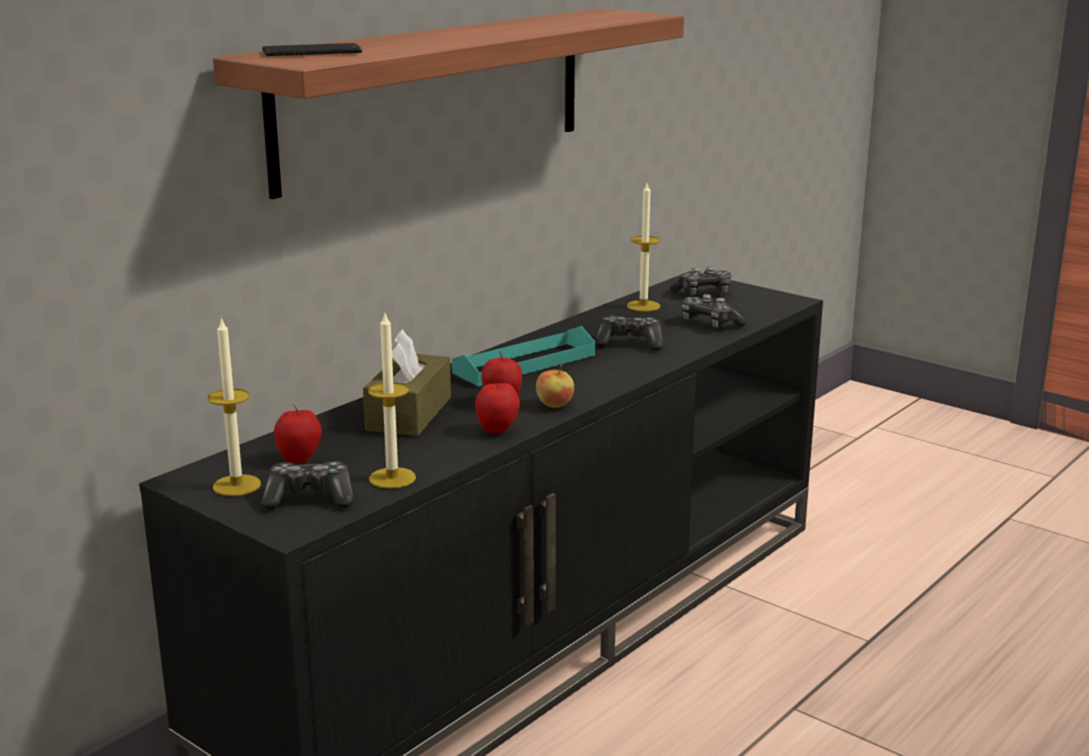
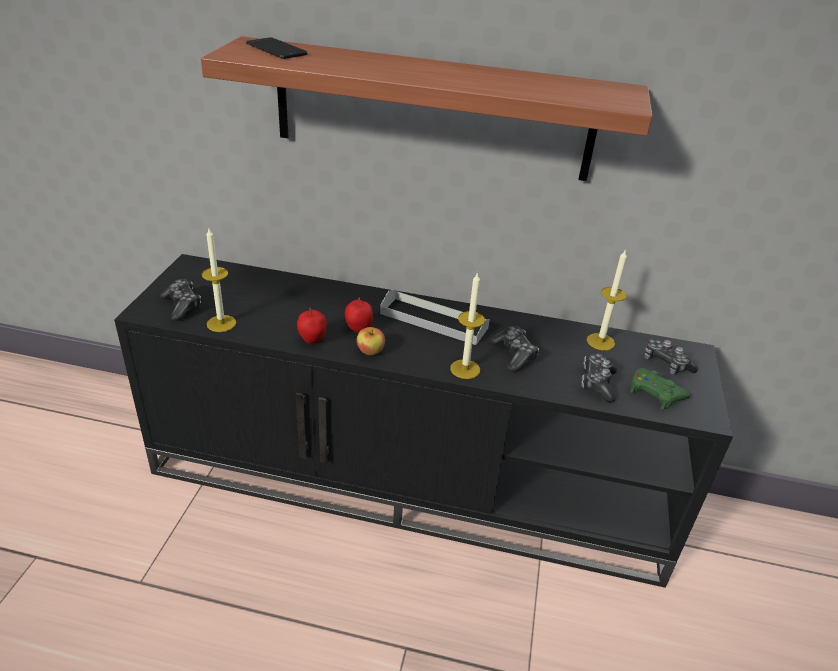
camera: 60 degrees right, 15 degrees up
candle [208,317,261,496] -> candle moved to [450,272,485,379]
apple [274,405,322,463] -> none
brown tissue box [363,329,451,436] -> none
turquoise tray [452,326,595,386] -> grey tray [380,290,490,345]
none -> green game controller [630,368,692,410]

